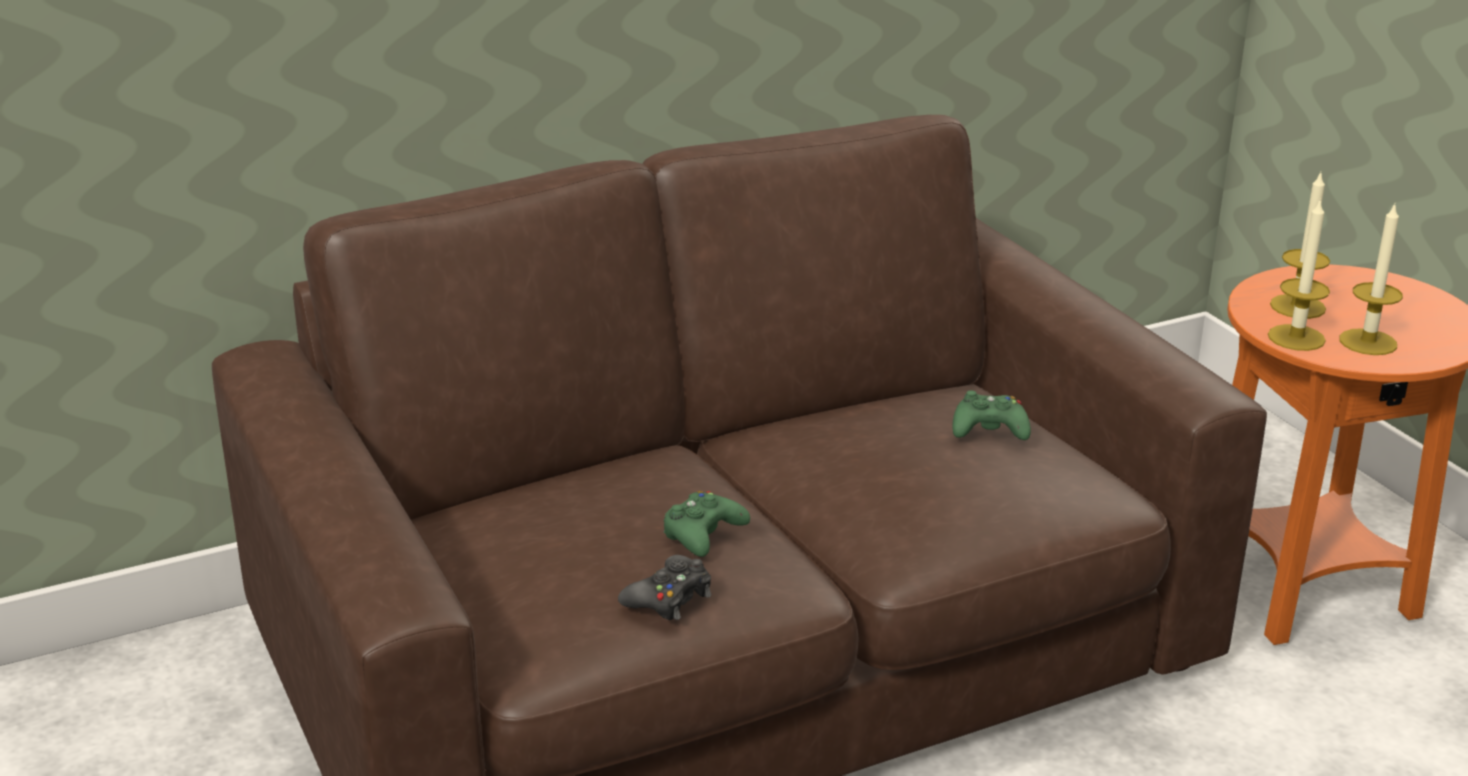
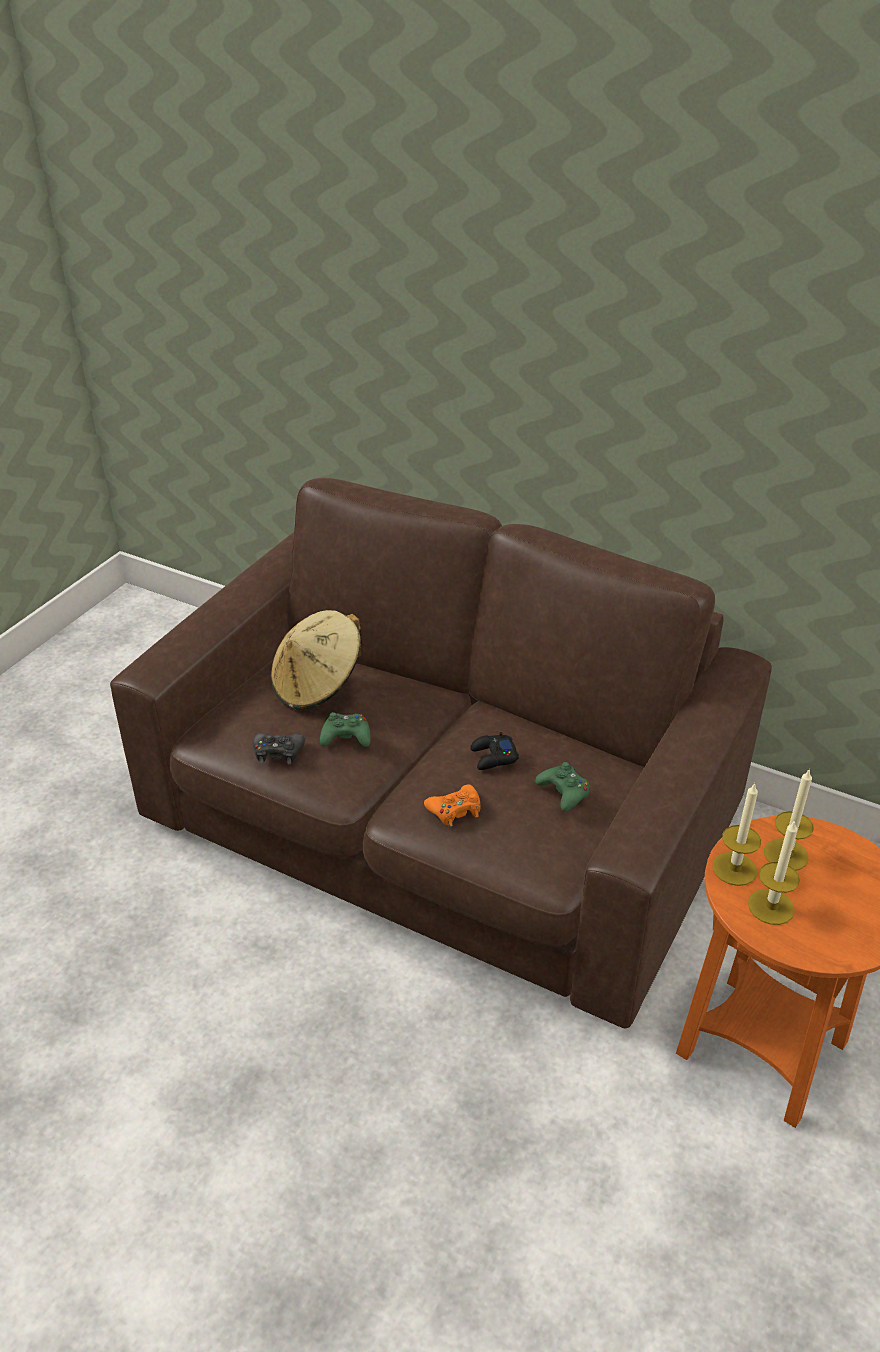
camera: 55 degrees right, 10 degrees up
none -> beige hat [271,610,363,710]
none -> orange game controller [424,784,480,827]
none -> black game controller [470,732,519,770]

